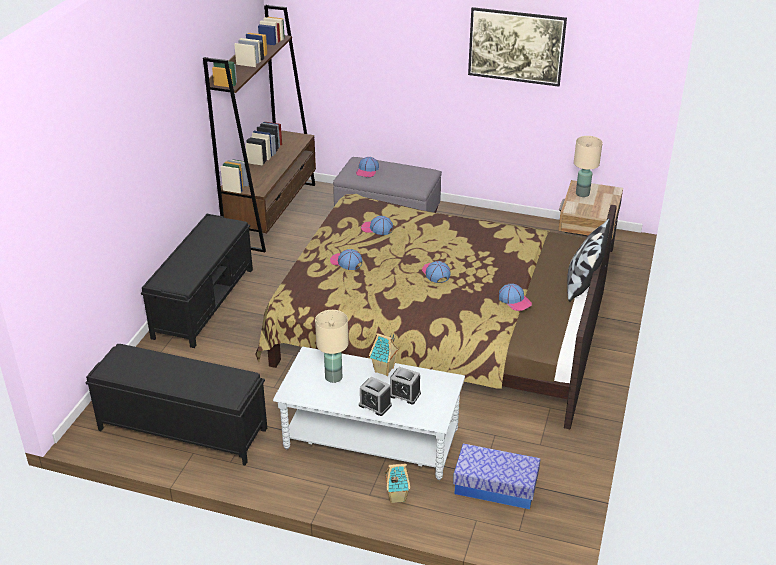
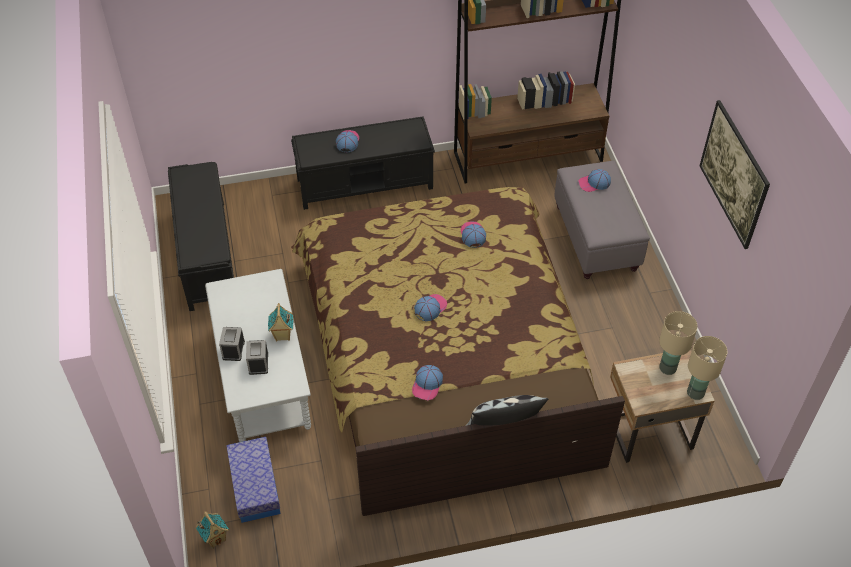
camera: 60 degrees right, 15 degrees up
beige table lamp [315,310,349,383] -> beige table lamp moved to [687,336,727,400]
cap [330,249,362,270] -> cap moved to [336,130,359,153]
toy house [384,464,410,503] -> toy house moved to [196,512,229,548]

